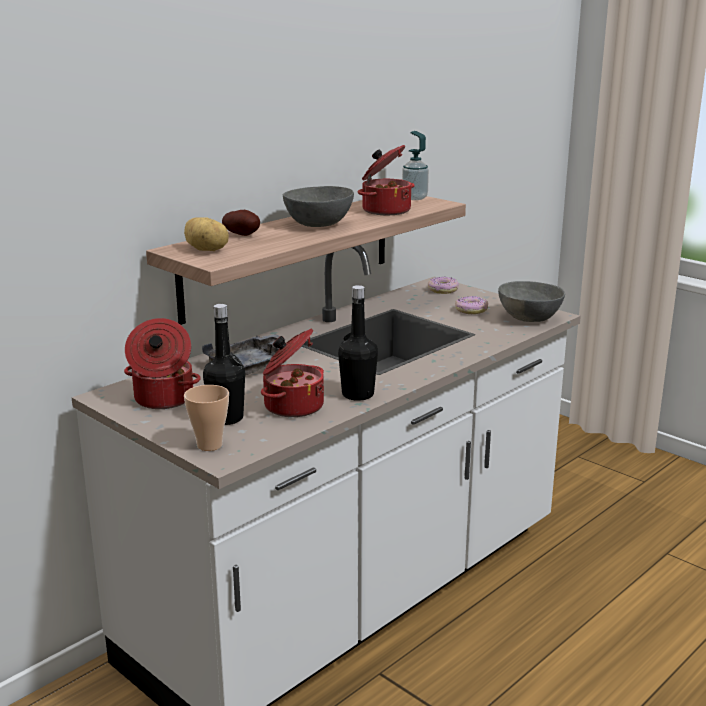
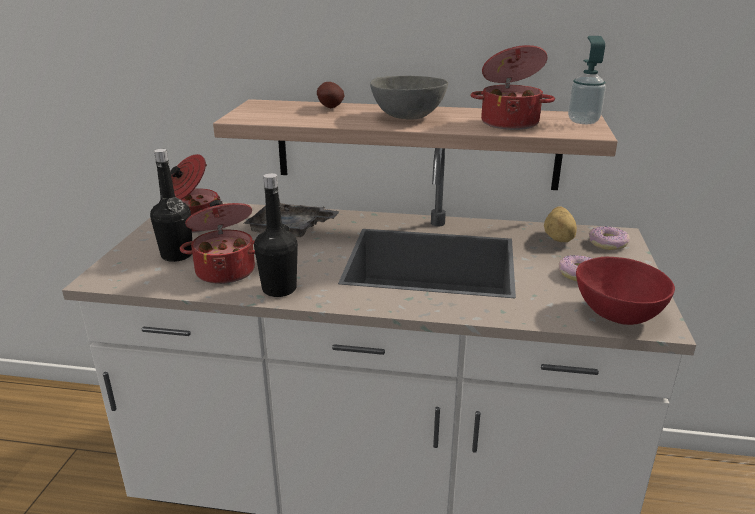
camera: 55 degrees right, 5 degrees up
potato [184,217,229,251] -> potato moved to [544,206,577,242]
cup [184,385,229,451] -> none
grey bowl [498,281,565,322] -> red bowl [576,256,675,325]

